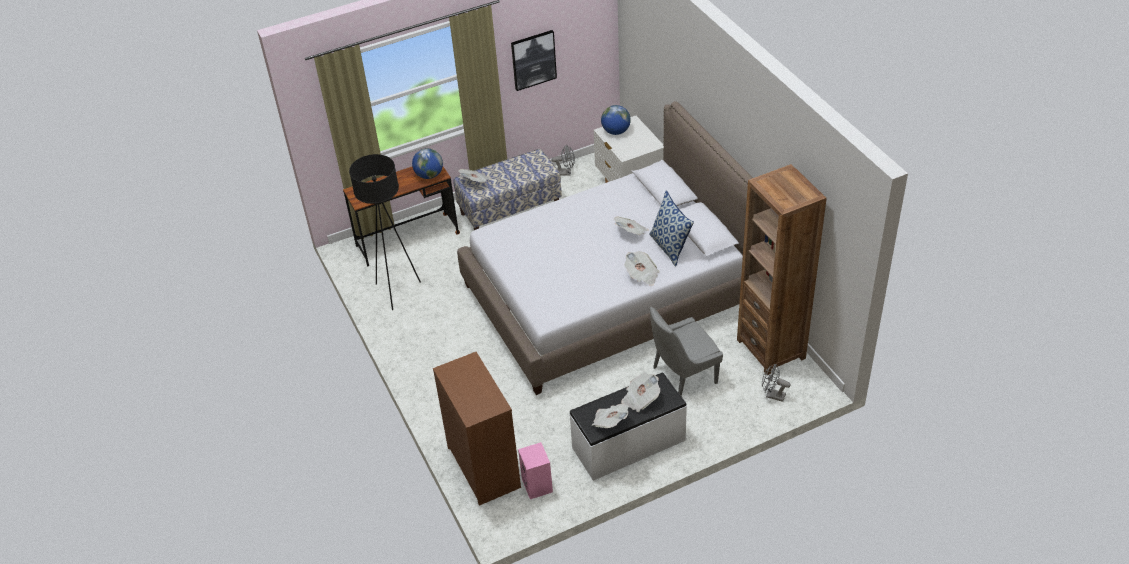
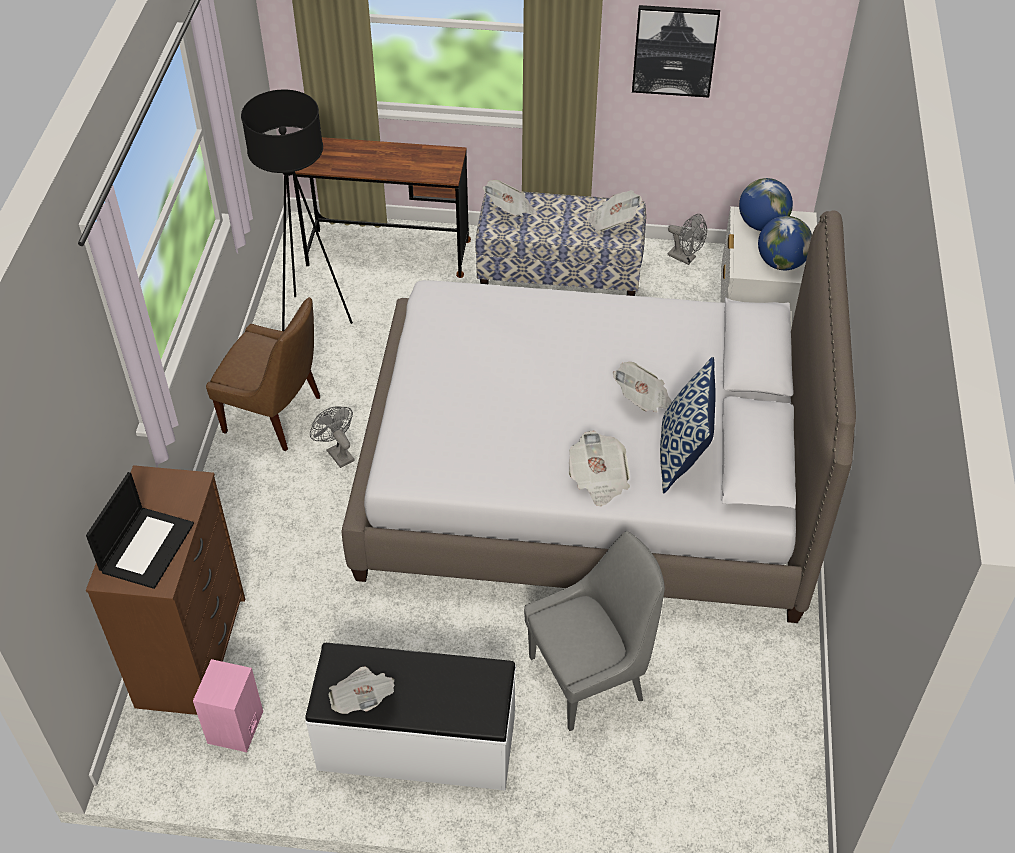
camera: 30 degrees right, 5 degrees up
globe [412,148,443,179] -> globe moved to [758,216,812,270]
newspaper [621,373,660,412] -> newspaper moved to [586,190,642,232]
grey chair [650,307,723,396] -> grey chair turned 150 degrees clockwise [524,531,665,731]
brown bookcase [737,164,827,375] -> none
grey fan [762,364,791,402] -> grey fan moved to [310,407,354,468]
none -> laptop [86,472,194,589]
none -> brown chair [206,297,320,451]

